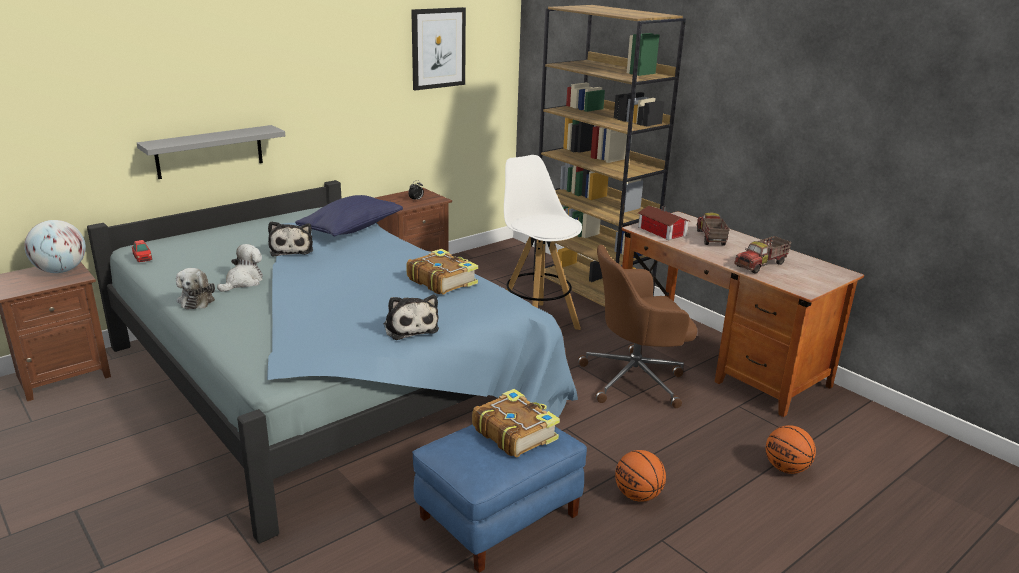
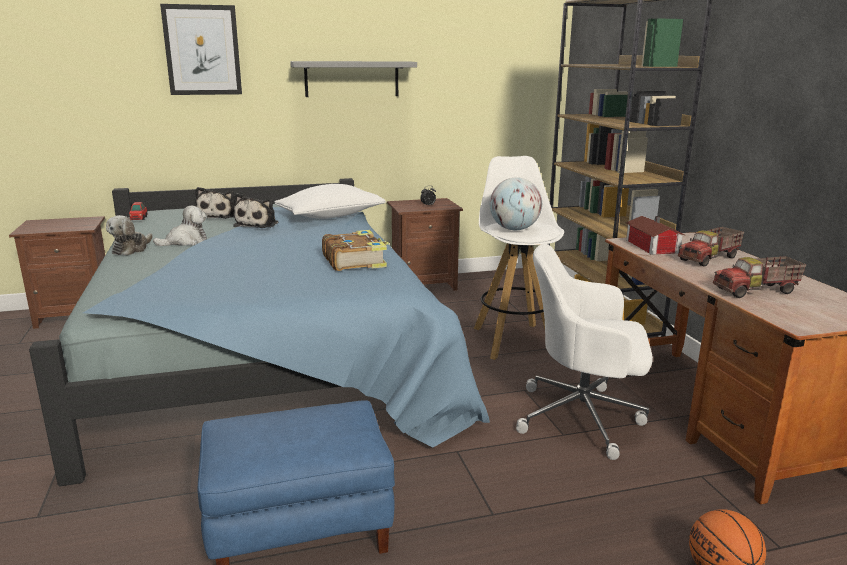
camera: 25 degrees right, 5 degrees down
globe [24,220,86,273] -> globe moved to [490,177,542,230]
grey shelf [137,125,285,179] -> grey shelf moved to [290,61,417,97]
blue pillow [295,195,403,236] -> white pillow [275,184,386,219]
plush toy [384,295,439,340] -> plush toy moved to [195,187,234,219]
picture [411,7,466,90] -> picture moved to [160,4,242,95]
book [472,389,560,457] -> none
brown office chair [578,245,697,408] -> white office chair [516,244,653,460]
basketball [615,450,666,502] -> none
toy truck [697,212,730,246] -> toy truck turned 150 degrees counterclockwise [678,227,744,266]

